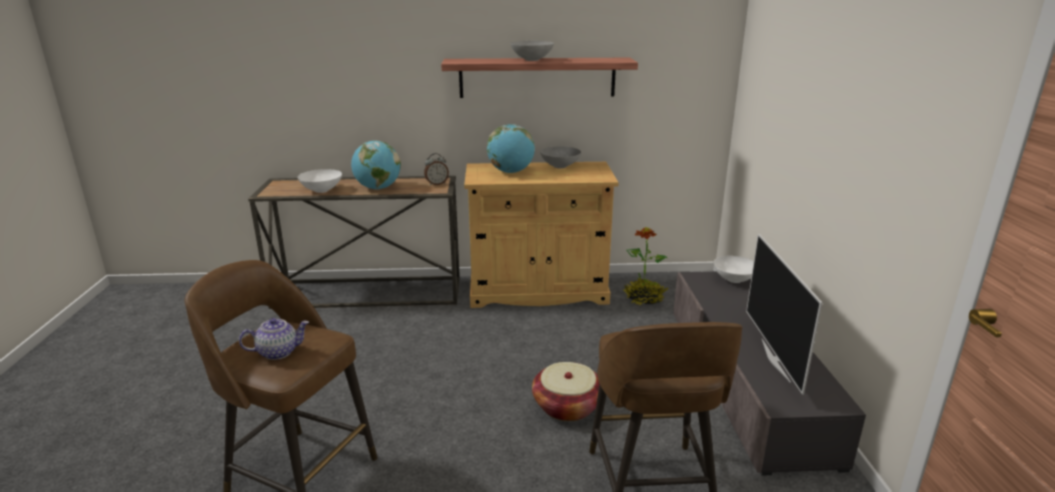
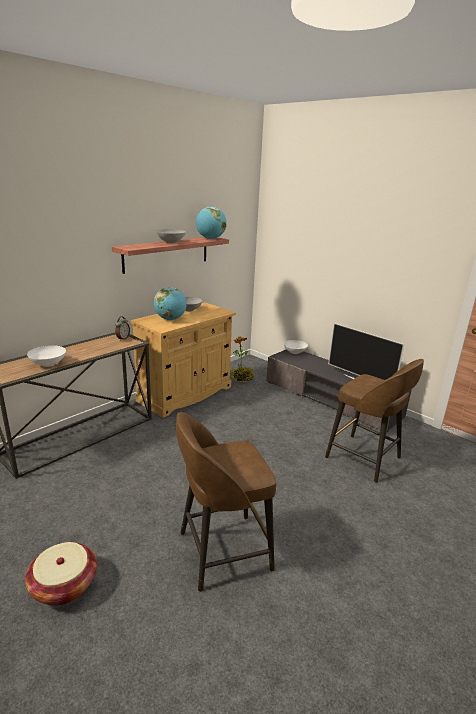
camera: 45 degrees left, 0 degrees up
teapot [239,318,309,360] -> none
globe [351,141,401,190] -> globe moved to [196,207,227,239]
basket [532,362,600,421] -> basket moved to [25,542,97,606]

